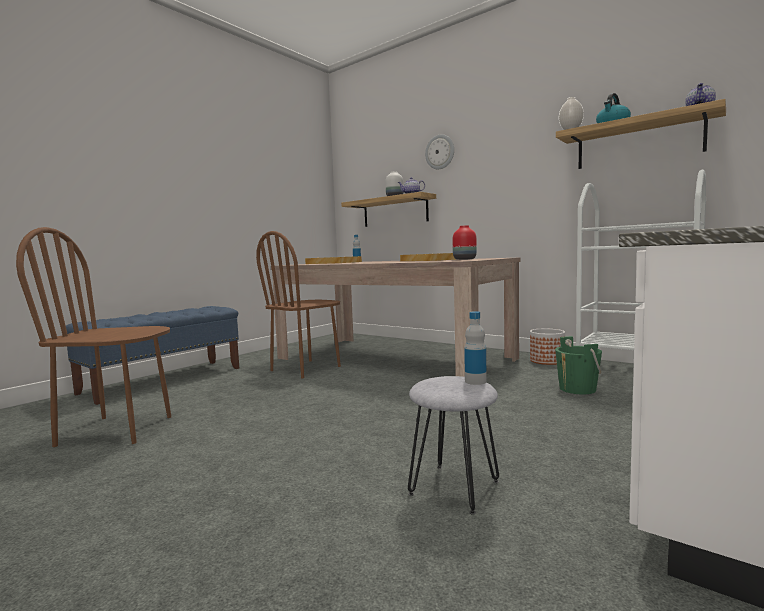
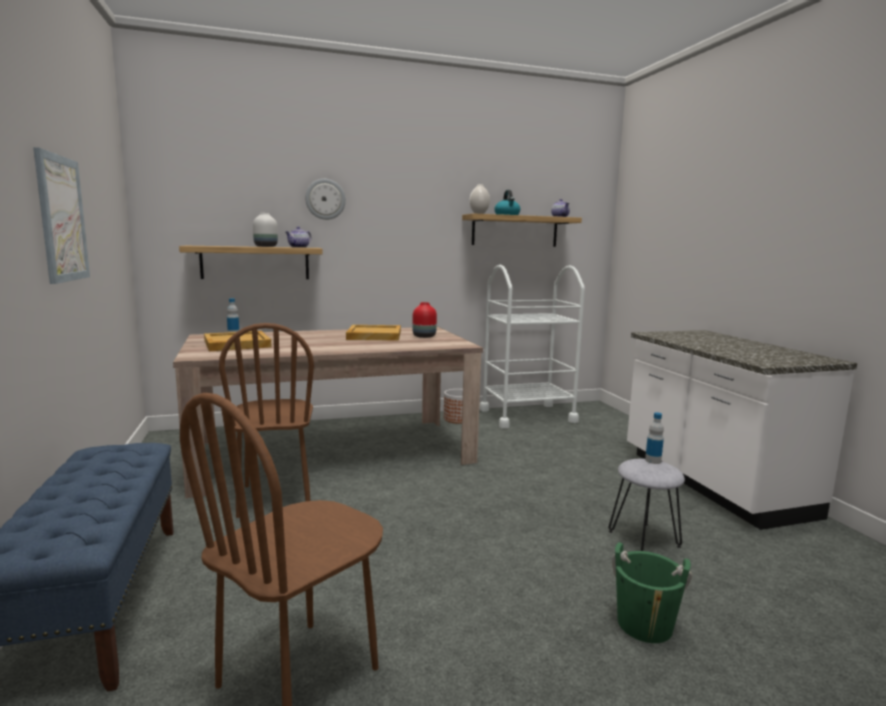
camera: 55 degrees left, 5 degrees up
green bucket [555,336,602,394] -> green bucket moved to [612,542,692,643]
none -> picture [33,147,90,284]

